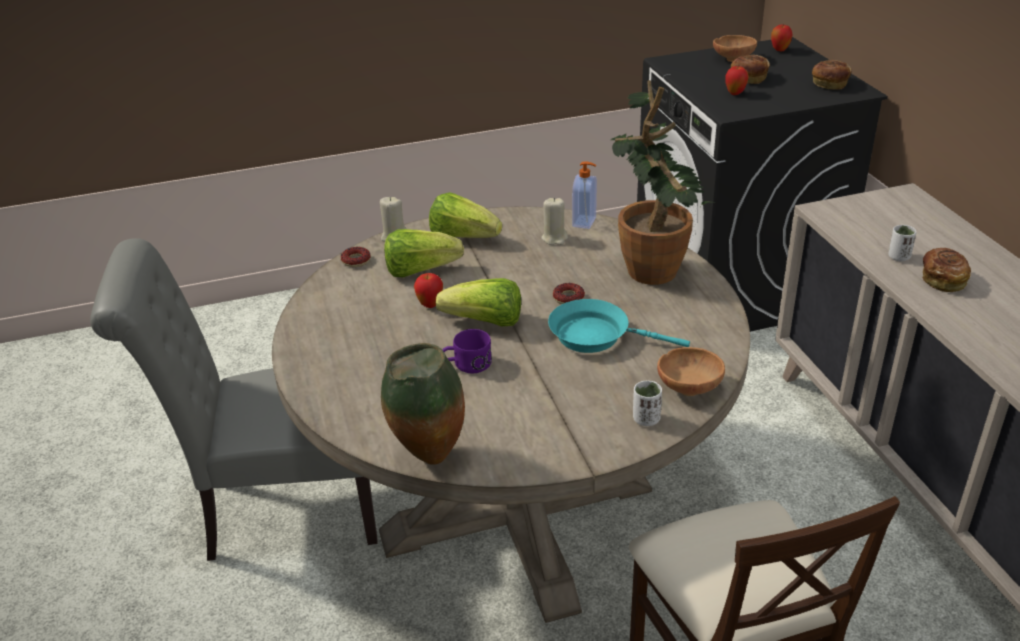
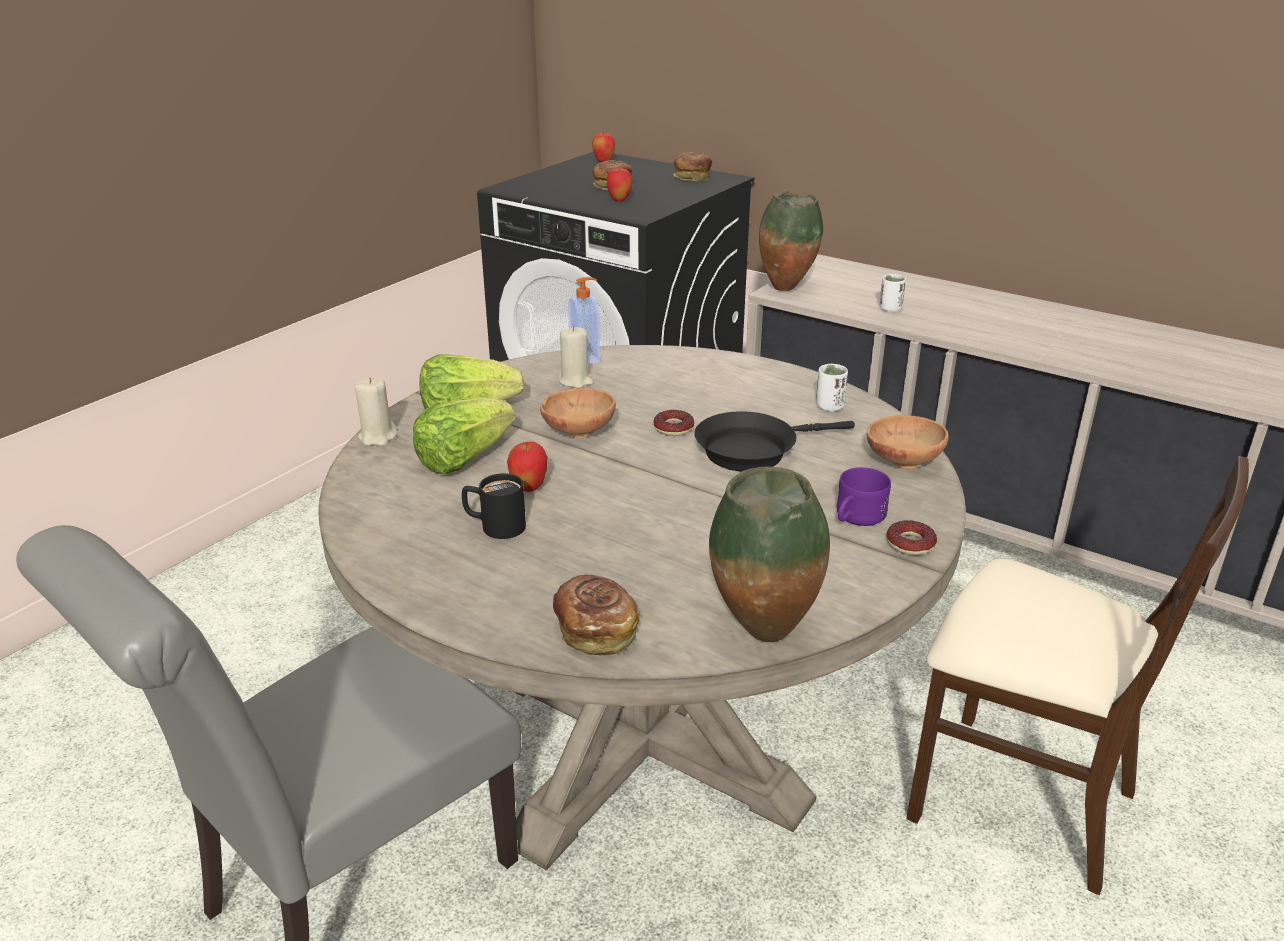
camera: 40 degrees left, 5 degrees down
donut [341,247,371,267] -> donut moved to [886,520,937,555]
lettuce [436,278,521,327] -> none
purple mug [442,329,492,373] -> purple mug moved to [837,467,891,526]
turquoise frying pan [548,299,690,353] -> black frying pan [694,411,855,472]
potted plant [610,80,717,285] -> none
white cup [633,381,662,426] -> white cup moved to [816,364,848,412]
brown bowl [713,35,757,62] -> brown bowl moved to [540,388,616,438]
bread [922,248,971,292] -> bread moved to [553,575,640,656]
none -> black mug [462,473,526,539]
none -> vase [759,190,823,291]

